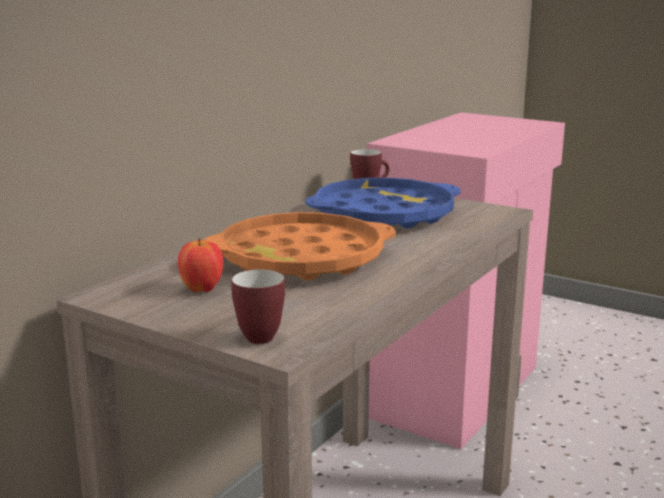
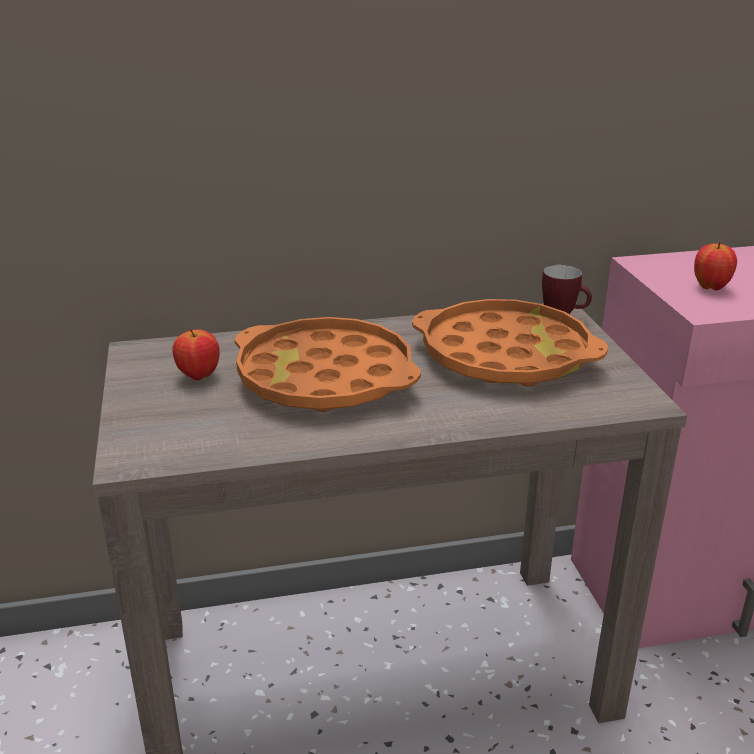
camera: 45 degrees right, 10 degrees up
mug [231,269,285,344] -> none
blue tray [305,178,461,229] -> orange tray [412,299,608,387]
none -> apple [694,242,737,290]

